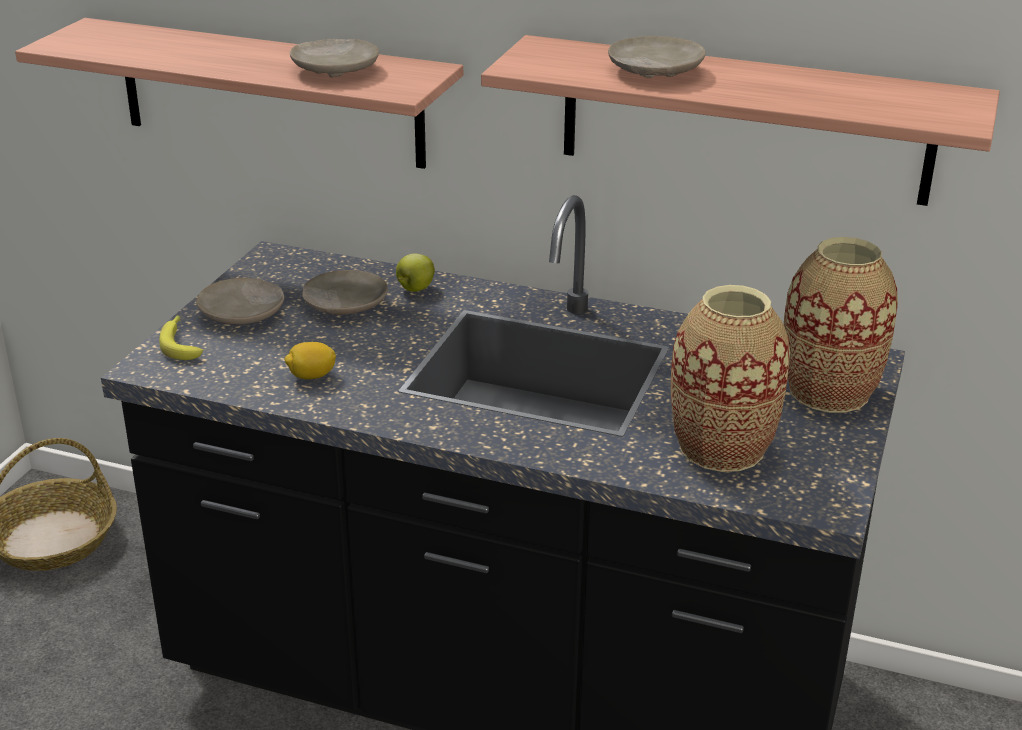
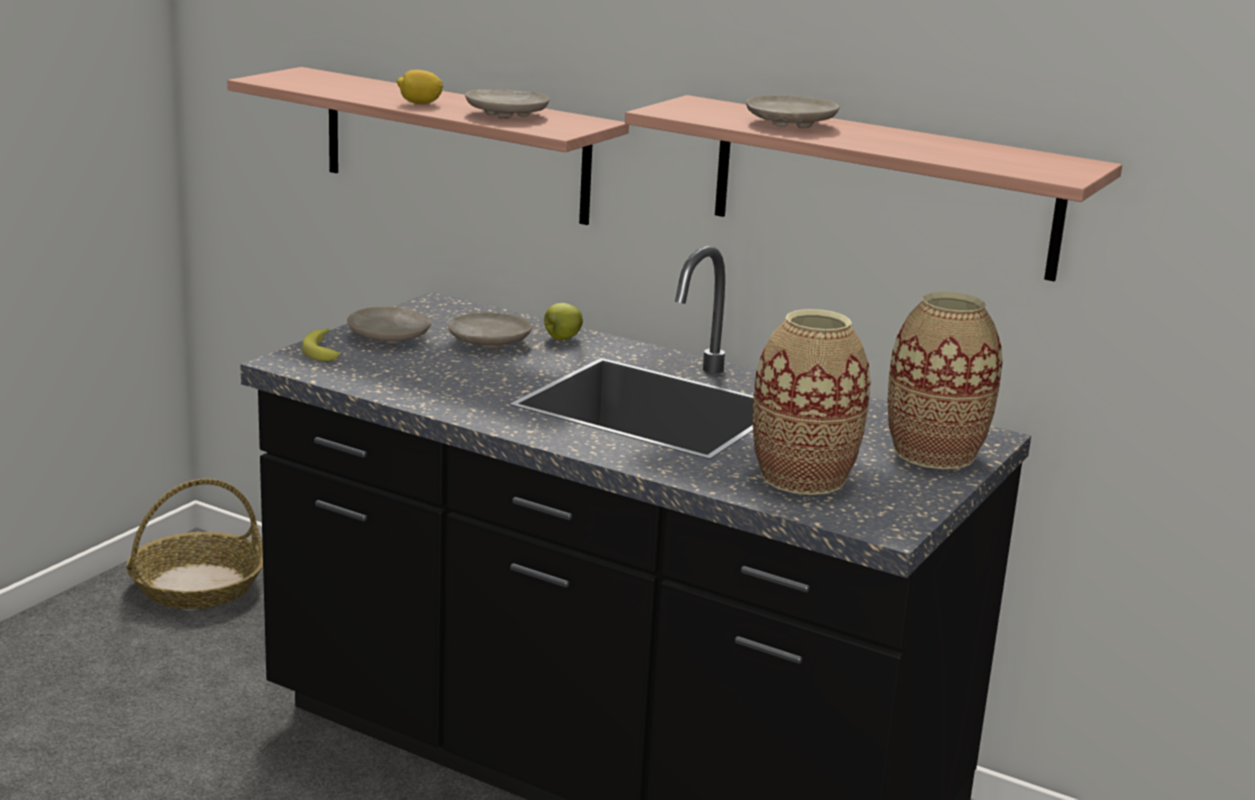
camera: 10 degrees right, 10 degrees down
lemon [284,342,336,380] -> lemon moved to [397,70,443,104]

